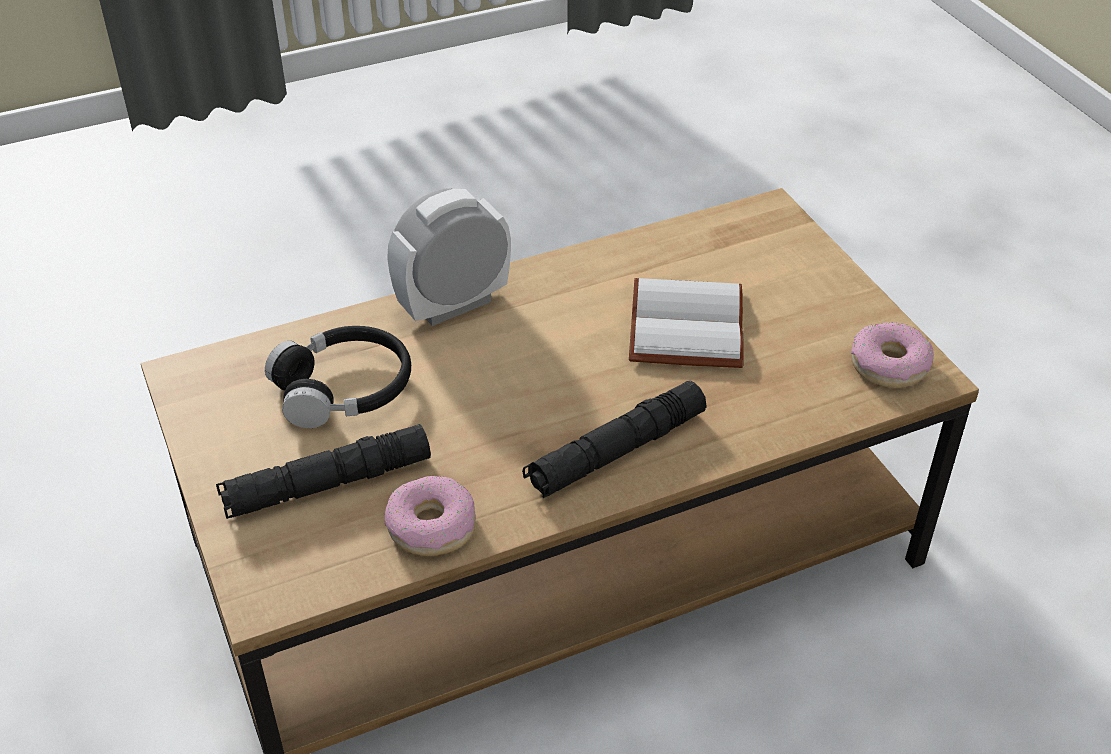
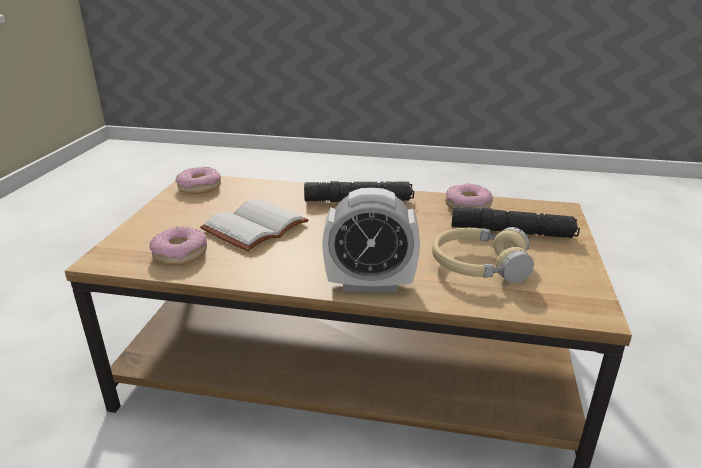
camera: 145 degrees left, 15 degrees down
black headphones [265,326,411,428] -> beige headphones [432,227,534,283]
none -> donut [150,226,207,265]

